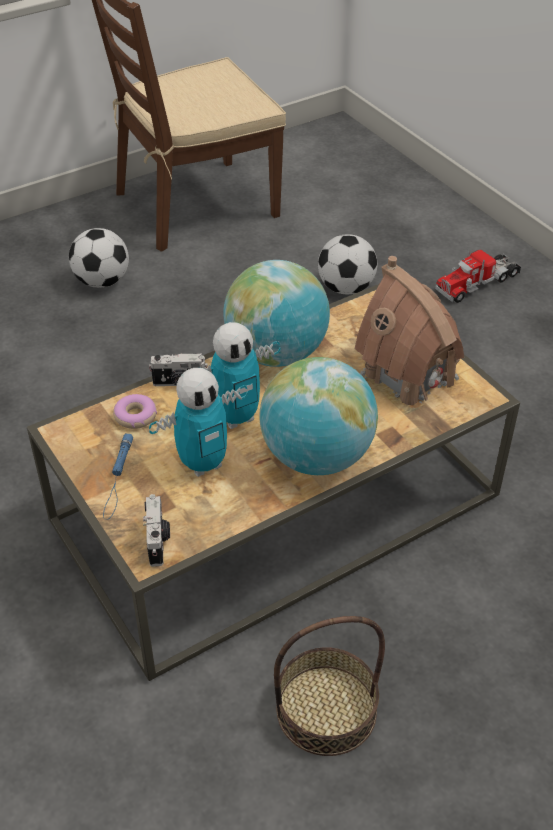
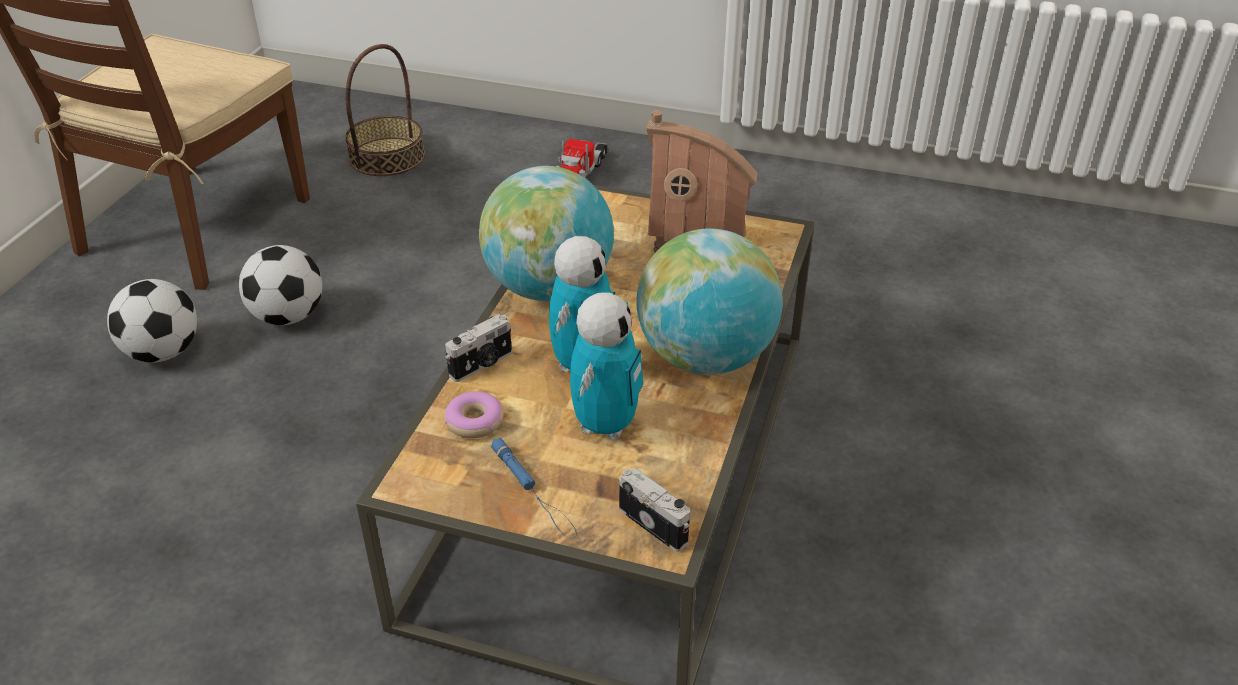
camera: 40 degrees left, 5 degrees down
basket [274,616,385,756] -> basket moved to [345,44,425,176]
football [318,234,378,294] -> football moved to [239,245,322,326]

